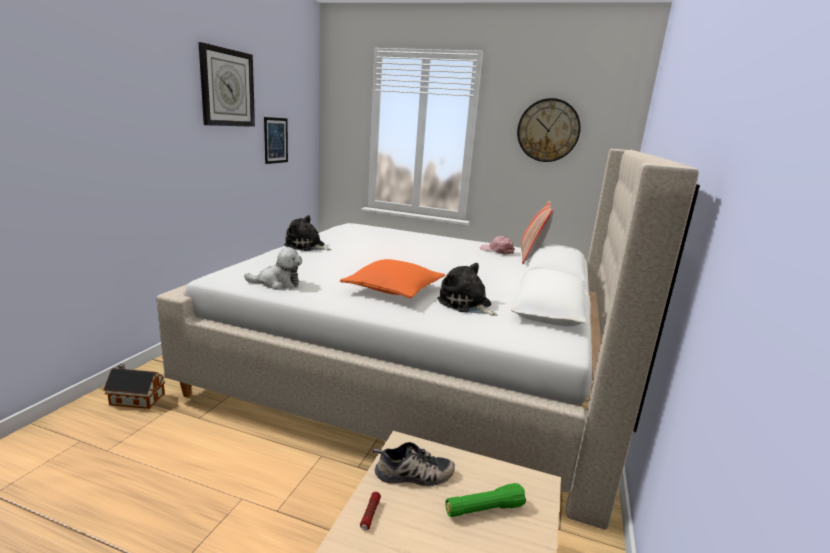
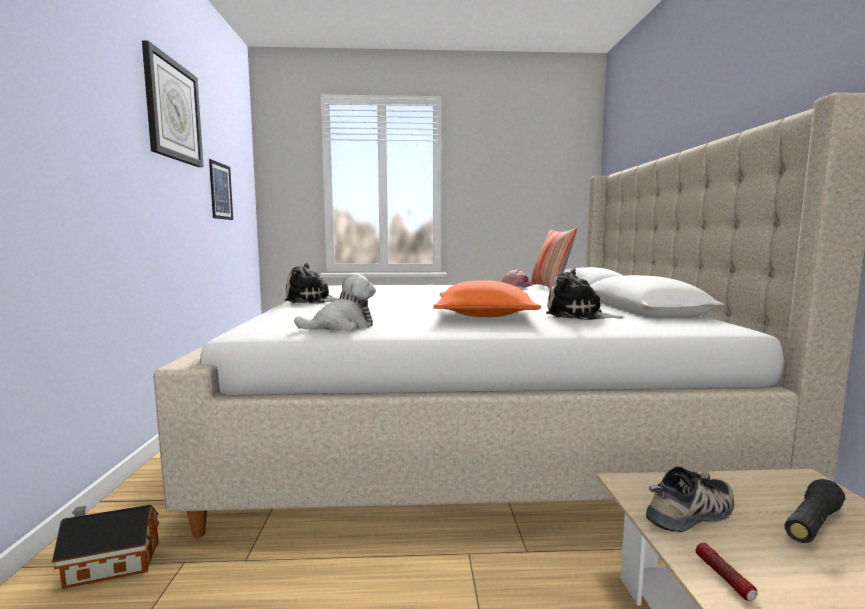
camera: 20 degrees left, 10 degrees down
green flashlight [445,483,526,517] -> black flashlight [784,479,845,543]
wall clock [517,98,581,162] -> none

